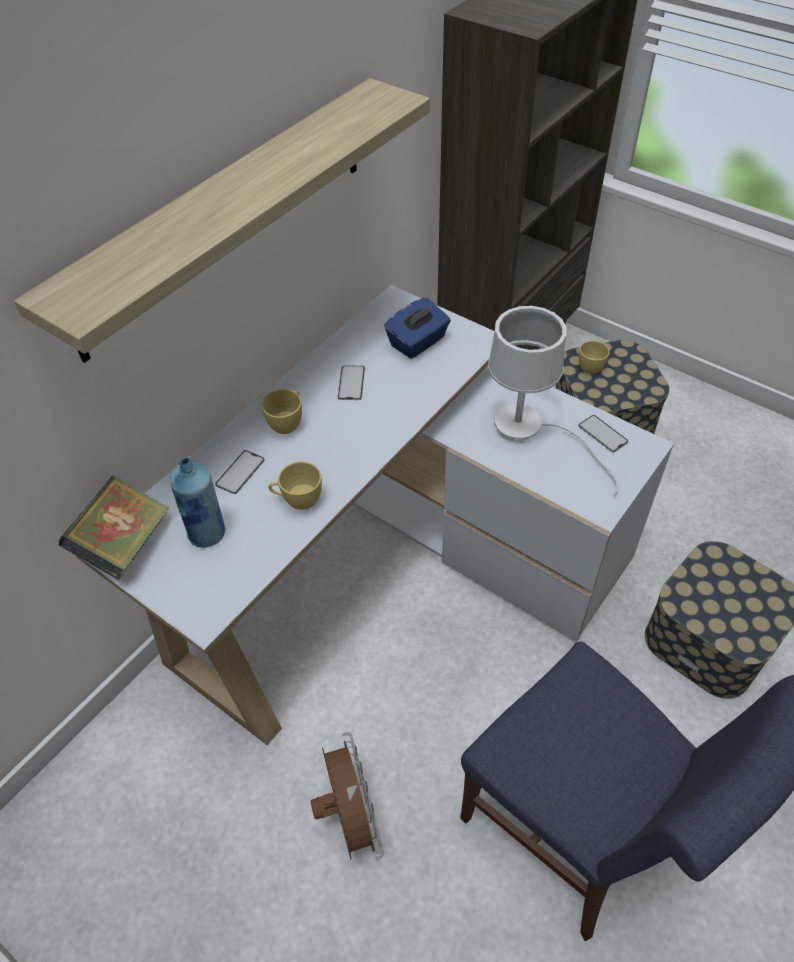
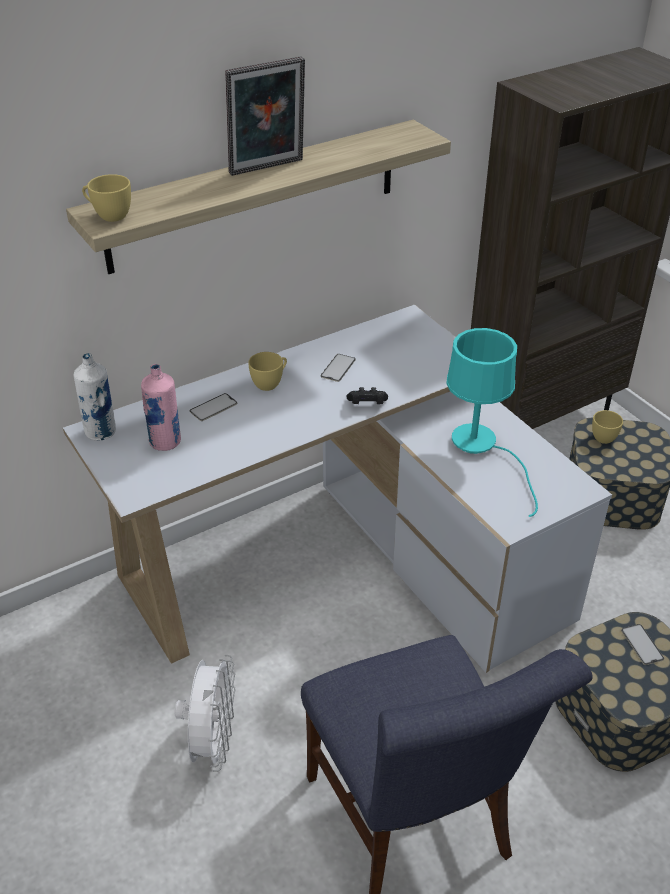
camera: 20 degrees right, 10 degrees down
book [58,476,169,580] -> white bottle [74,353,116,440]
blue bottle [170,457,225,548] -> pink bottle [141,364,181,451]
yellow cup [268,462,322,510] -> yellow cup moved to [82,174,131,222]
brown fan [311,732,384,860] -> white fan [175,655,236,772]
blue tissue box [384,297,451,359] -> none
white table lamp [488,306,619,495] -> turquoise table lamp [446,328,538,517]
phone [579,415,628,452] -> phone moved to [621,624,664,665]
none -> picture frame [225,56,305,176]
none -> black game controller [347,387,388,404]

